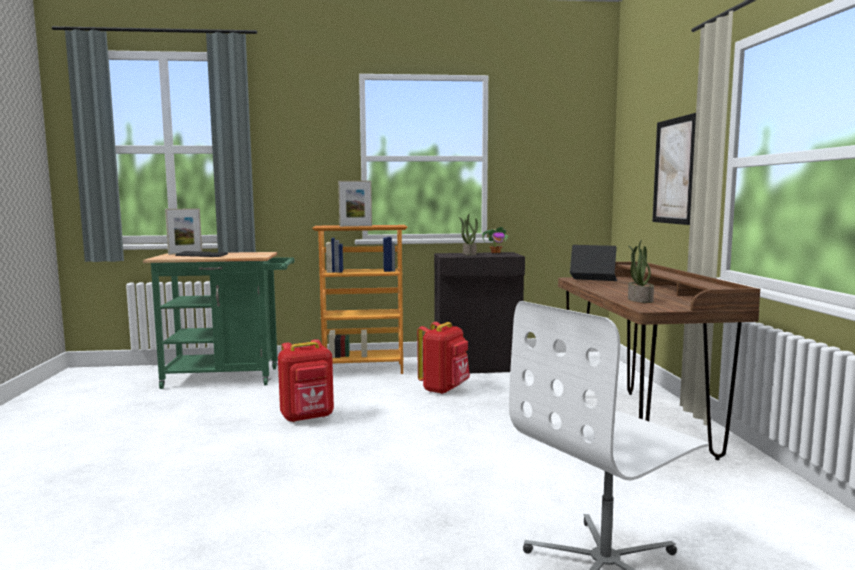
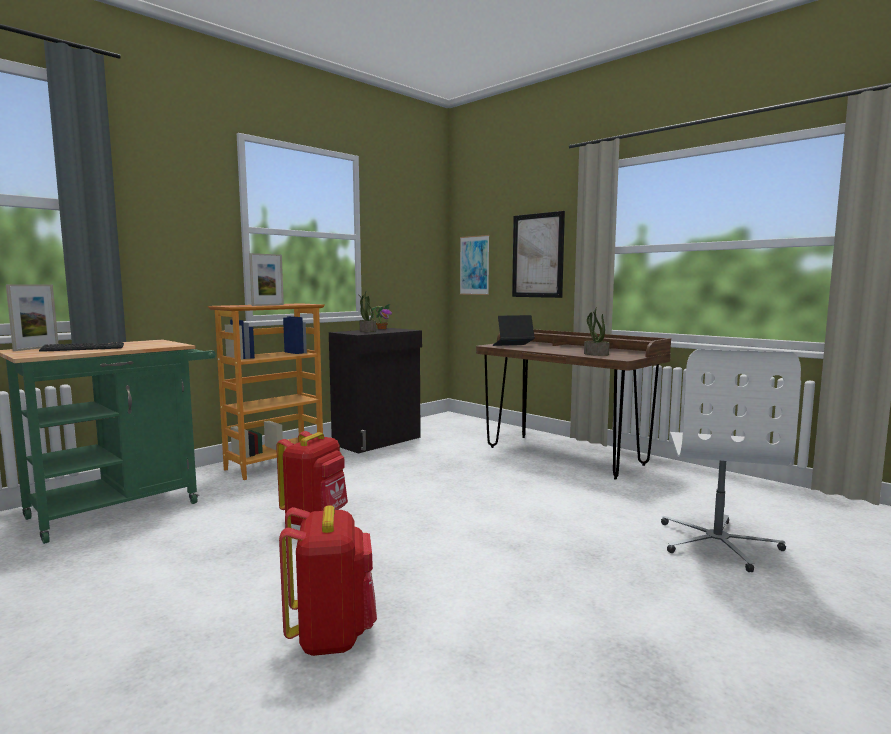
camera: 40 degrees left, 0 degrees up
red backpack [417,322,470,394] -> red backpack moved to [279,505,377,656]
none -> picture [460,235,490,295]

